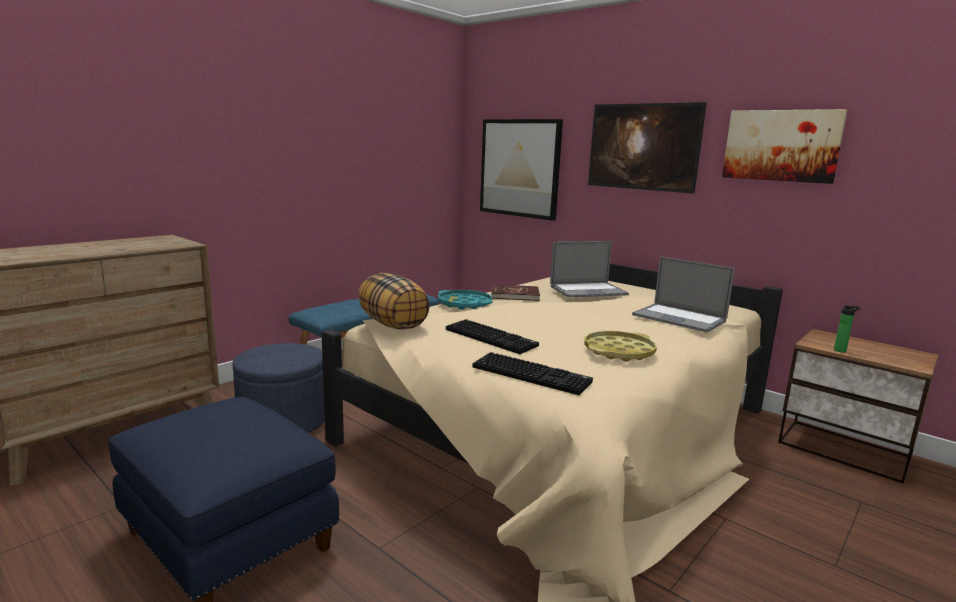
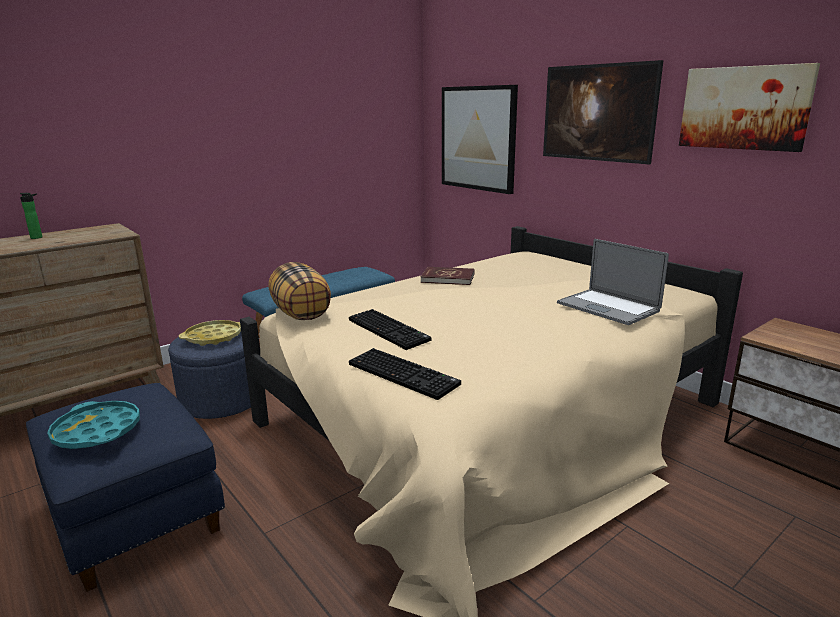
camera: 10 degrees right, 5 degrees up
turquoise tray [438,290,493,310] -> turquoise tray moved to [47,401,140,449]
laptop [550,241,629,298] -> none
yellow tray [584,331,657,362] -> yellow tray moved to [179,320,241,346]
bottle [834,305,860,353] -> bottle moved to [20,193,42,239]

